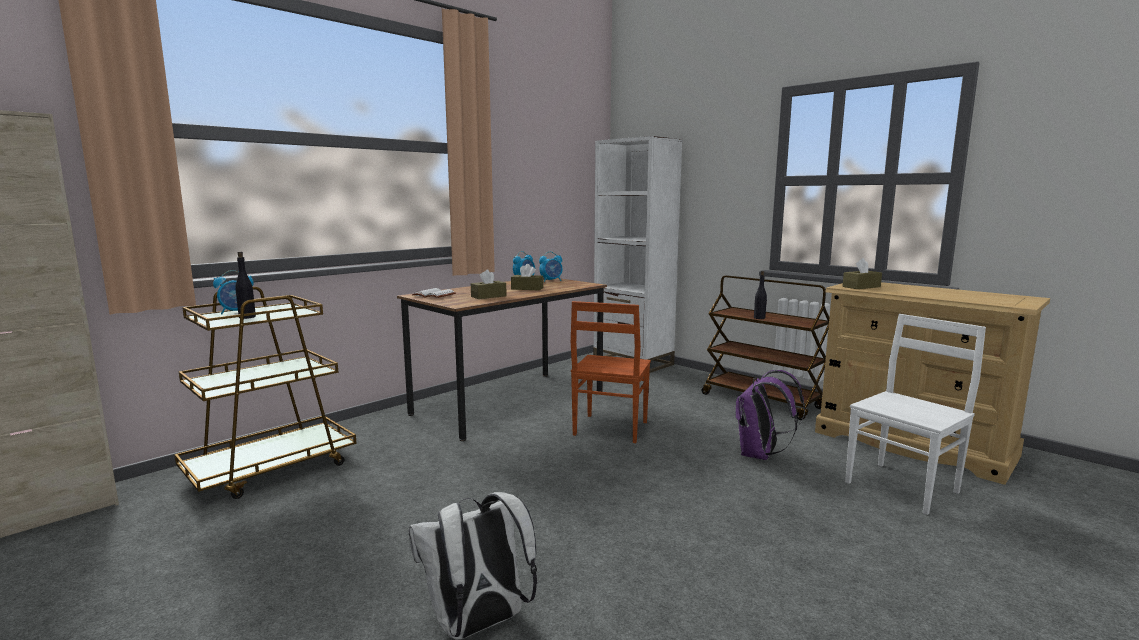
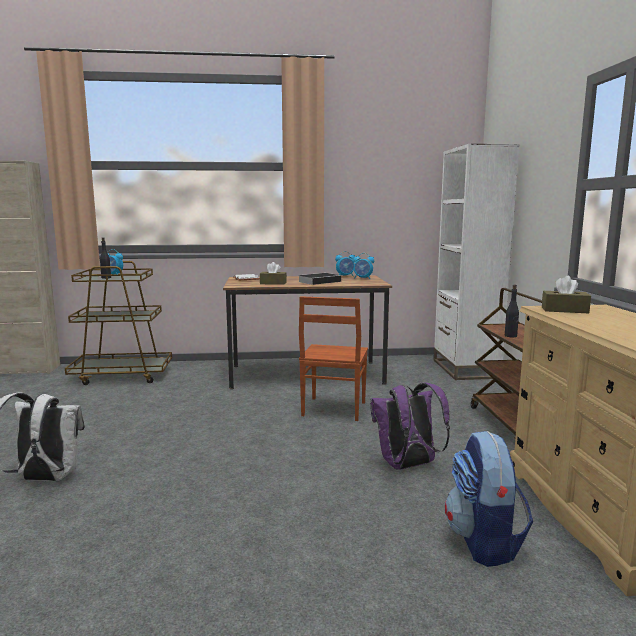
camera: 40 degrees right, 0 degrees up
brown tissue box [511,264,543,291] -> book [298,273,341,285]
brown chair [571,301,651,443] -> brown chair turned 45 degrees counterclockwise [299,296,368,421]
white chair [845,314,986,515] -> backpack [445,431,533,567]

